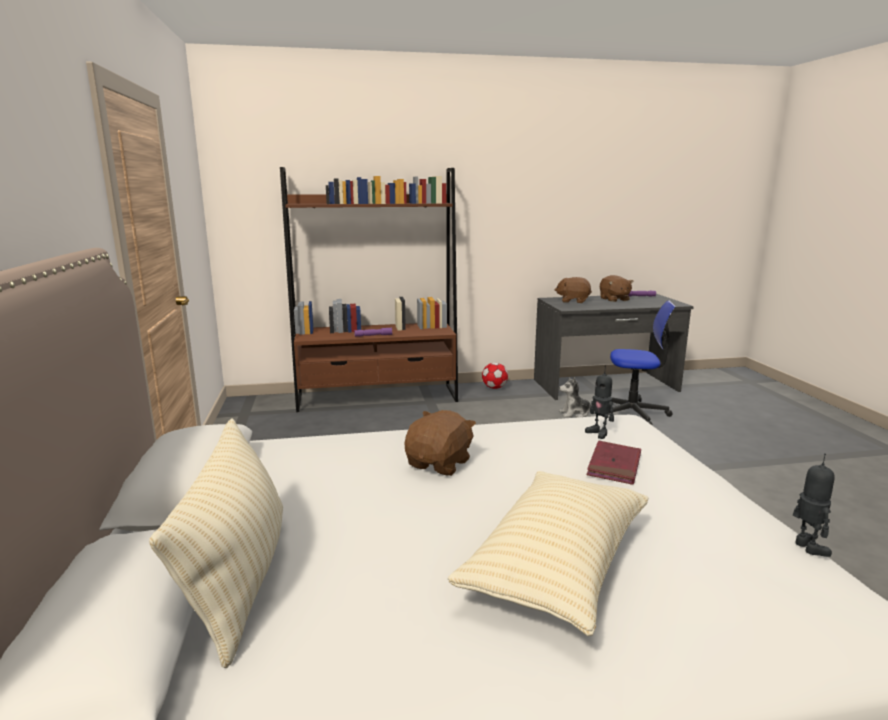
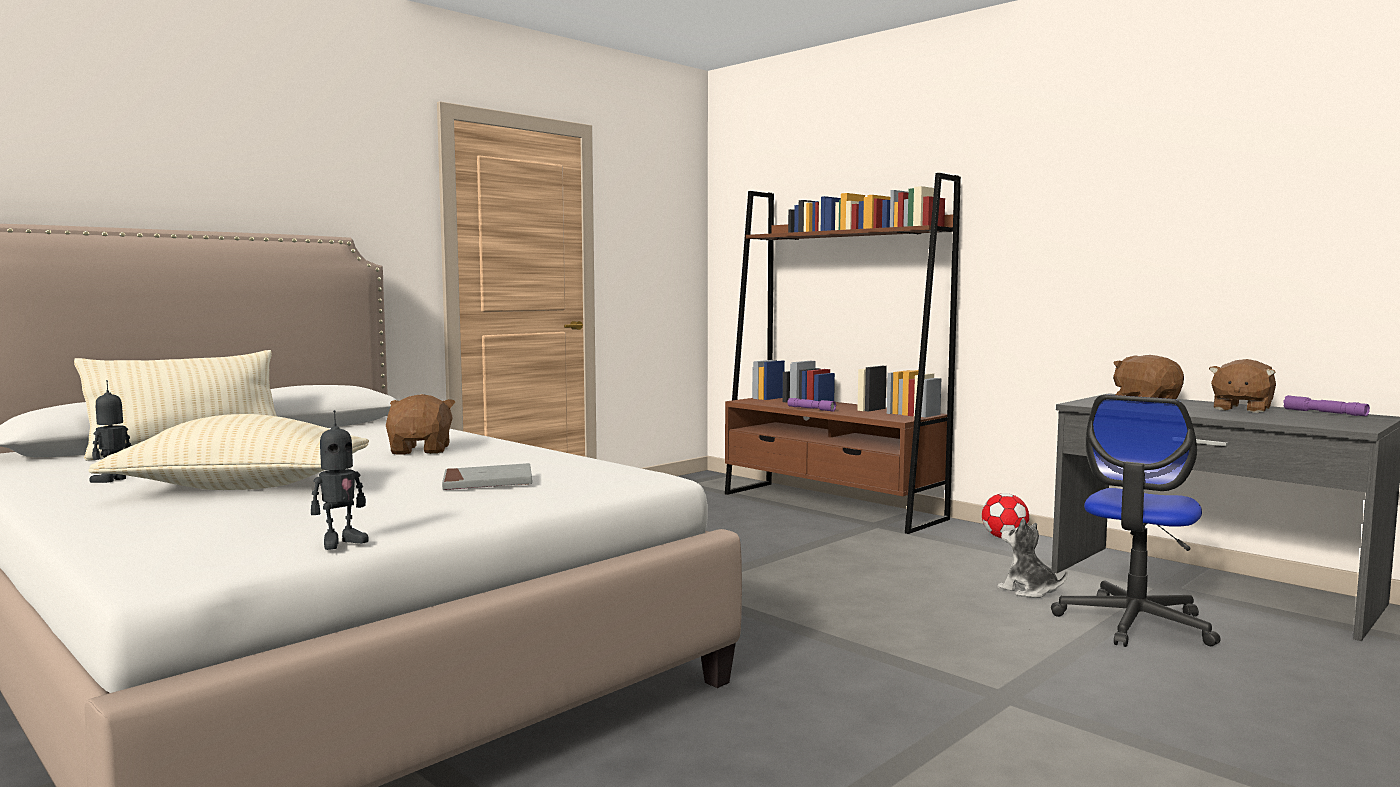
camera: 55 degrees right, 10 degrees down
brown plush toy [405,410,476,476] -> brown plush toy turned 90 degrees counterclockwise [386,394,456,455]
toy robot [585,366,614,439] -> toy robot moved to [89,380,131,483]
red book [587,441,641,485] -> grey book [442,463,532,490]
office chair [608,300,676,426] -> office chair turned 60 degrees clockwise [1051,395,1221,647]

